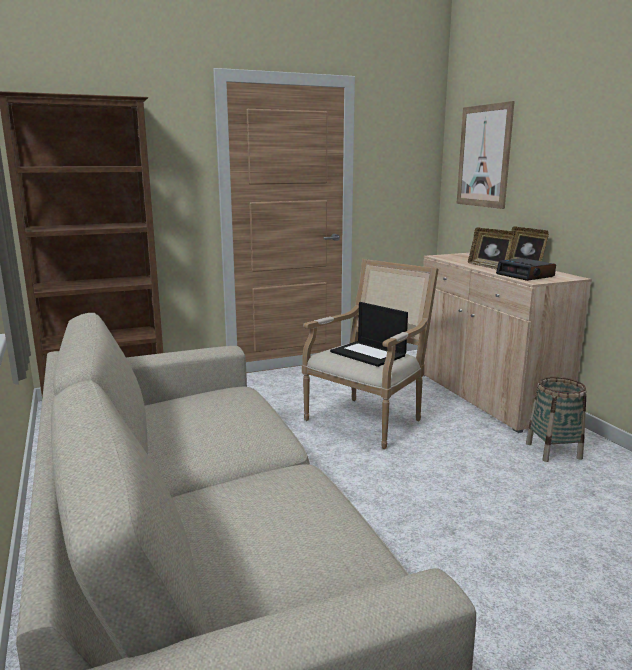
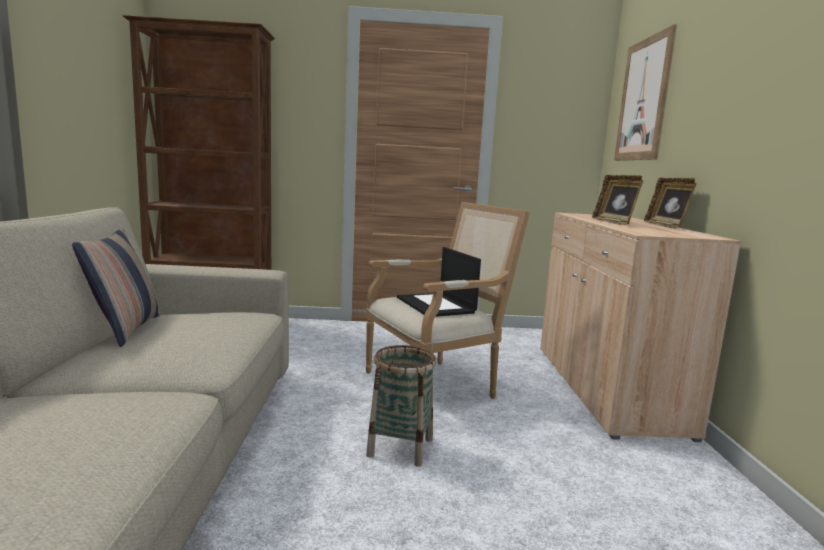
camera: 20 degrees right, 5 degrees down
alarm clock [496,258,556,281] -> none
basket [526,377,587,462] -> basket moved to [366,345,436,467]
none -> pillow [72,228,161,347]

